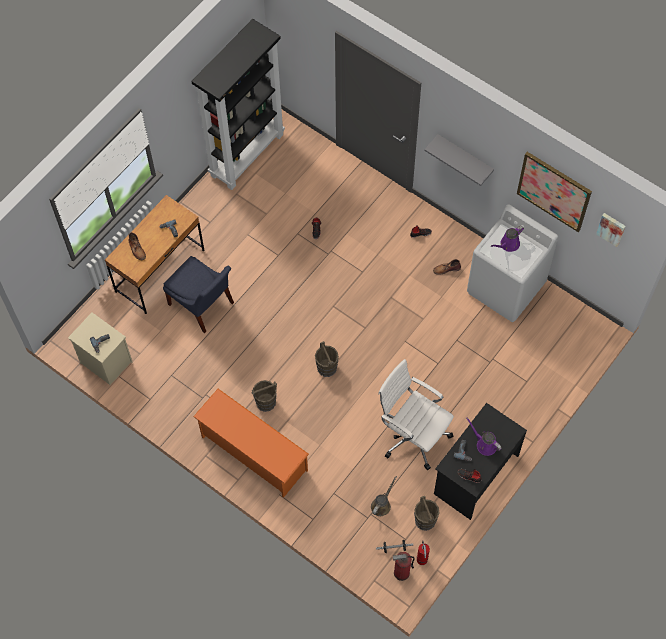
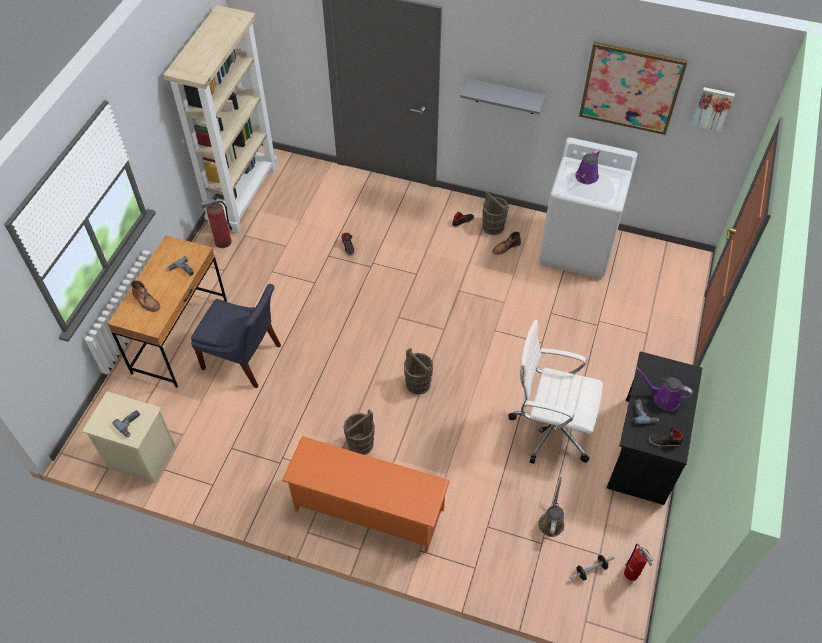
camera: 20 degrees left, 10 degrees down
black bookcase [191,19,285,190] -> beige bookcase [163,5,277,233]
fire extinguisher [393,552,415,581] -> fire extinguisher moved to [201,199,232,248]
brown bucket [414,496,439,531] -> brown bucket moved to [483,190,509,235]

